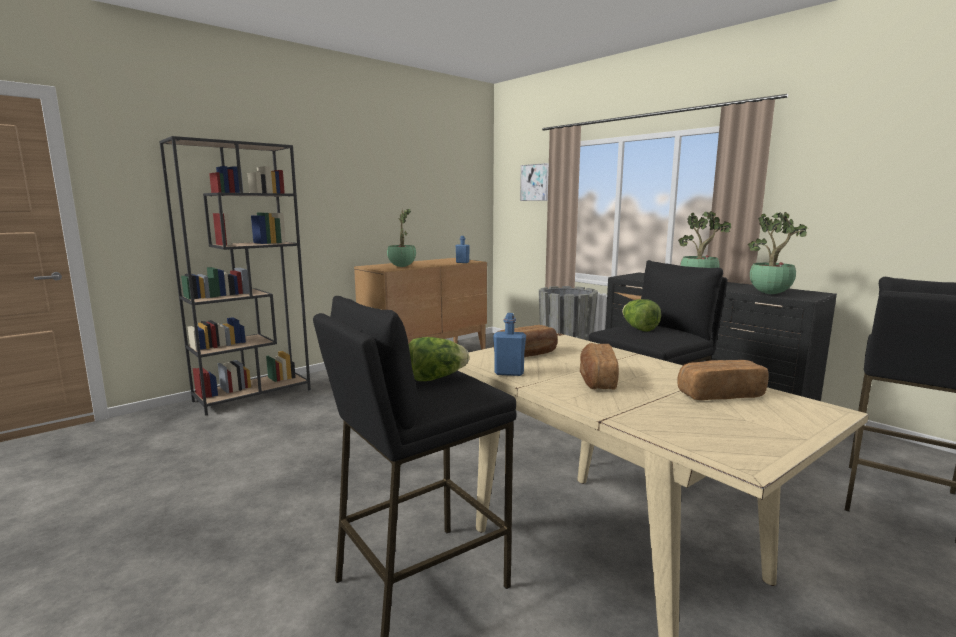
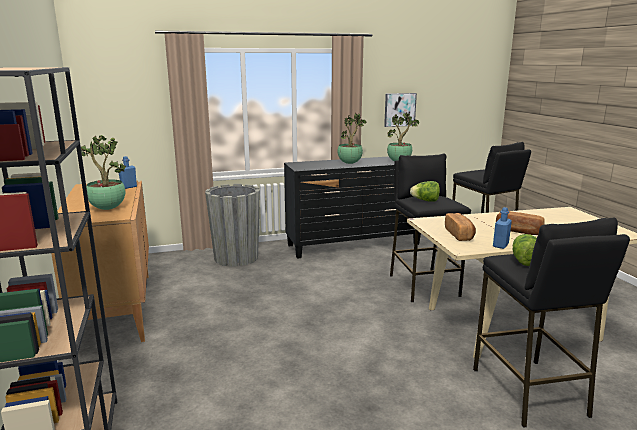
camera: 65 degrees left, 5 degrees up
picture [520,163,549,201] -> picture moved to [384,93,417,127]
bread [677,360,769,400] -> none

